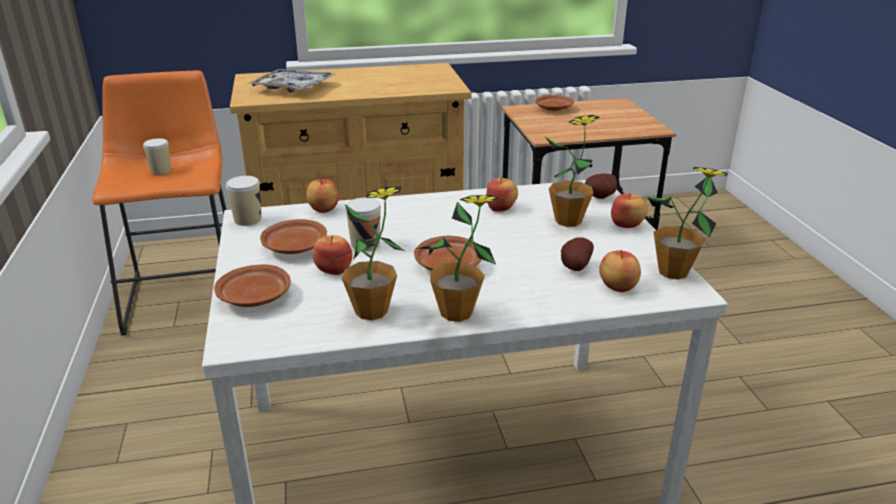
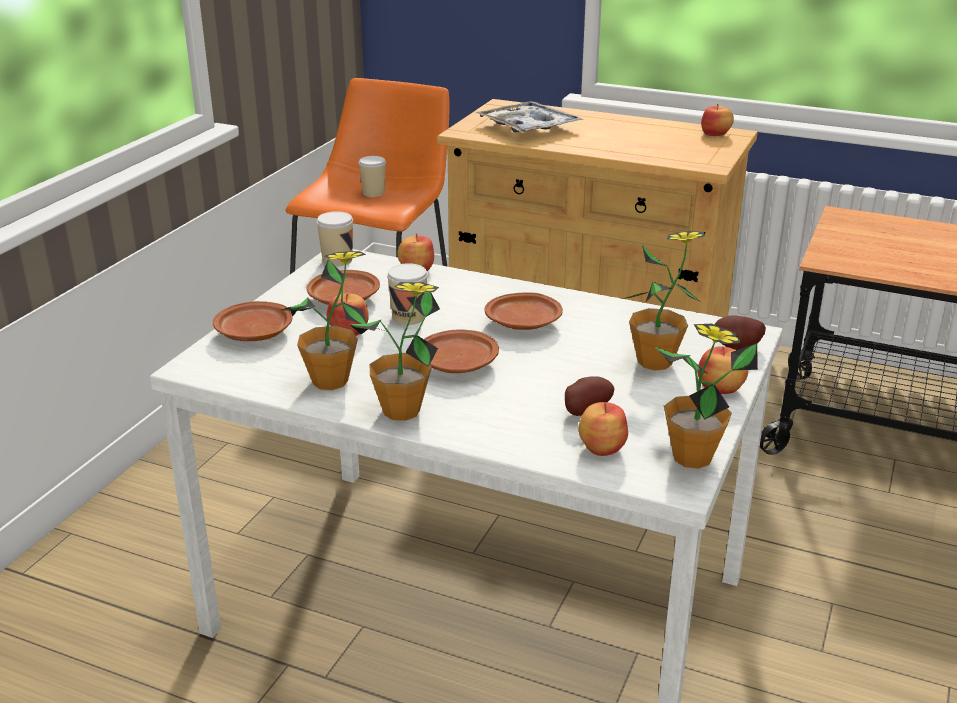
camera: 35 degrees right, 0 degrees up
apple [486,178,518,212] -> apple moved to [701,104,734,136]
brown plate [535,95,574,111] -> brown plate moved to [485,292,563,330]

